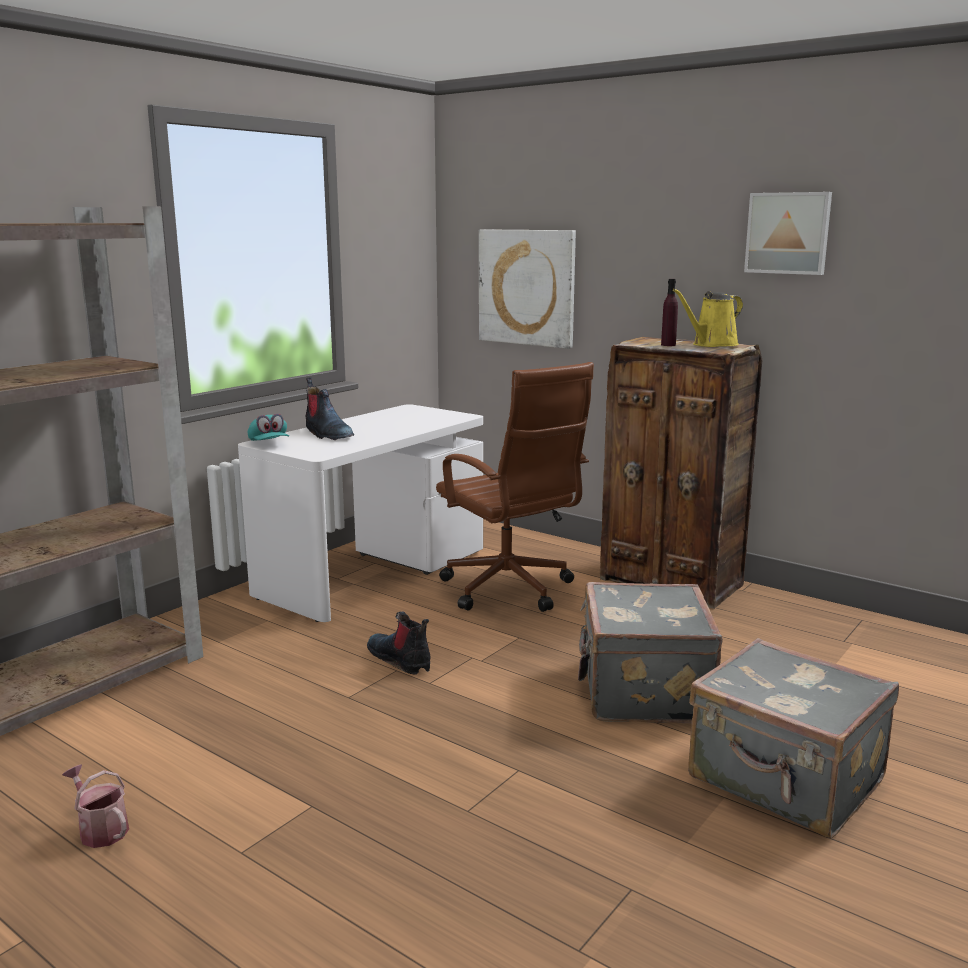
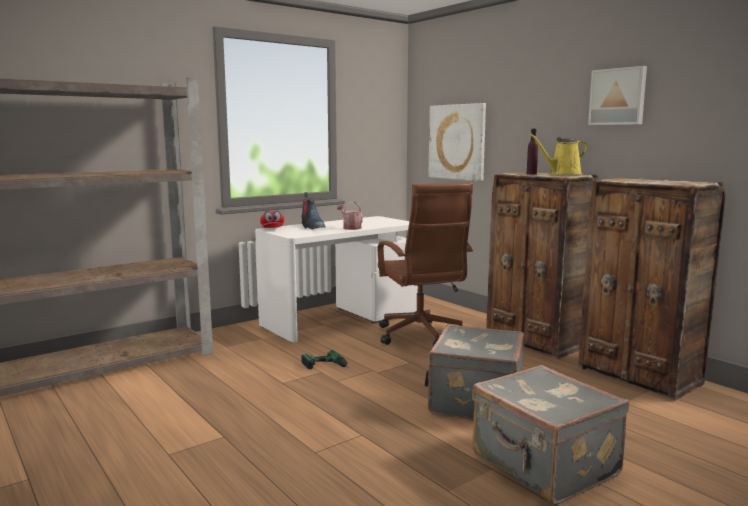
camera: 15 degrees right, 5 degrees down
watering can [62,764,129,848] -> watering can moved to [337,202,363,230]
turquoise cap [248,414,289,441] -> red cap [260,211,284,228]
boot [367,612,430,675] -> power drill [301,350,347,369]
none -> brown cabinet [578,178,726,401]

